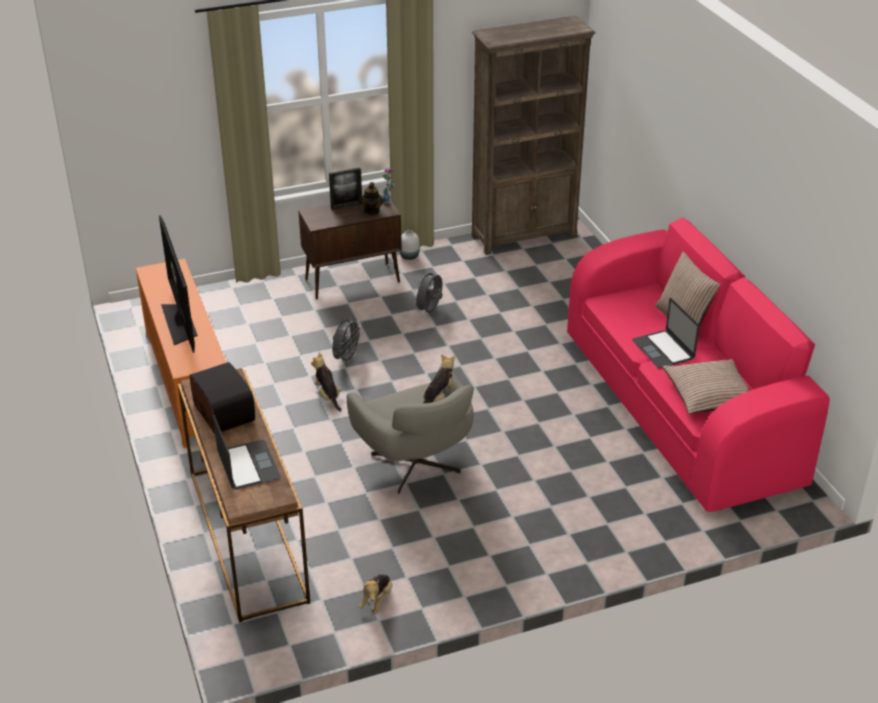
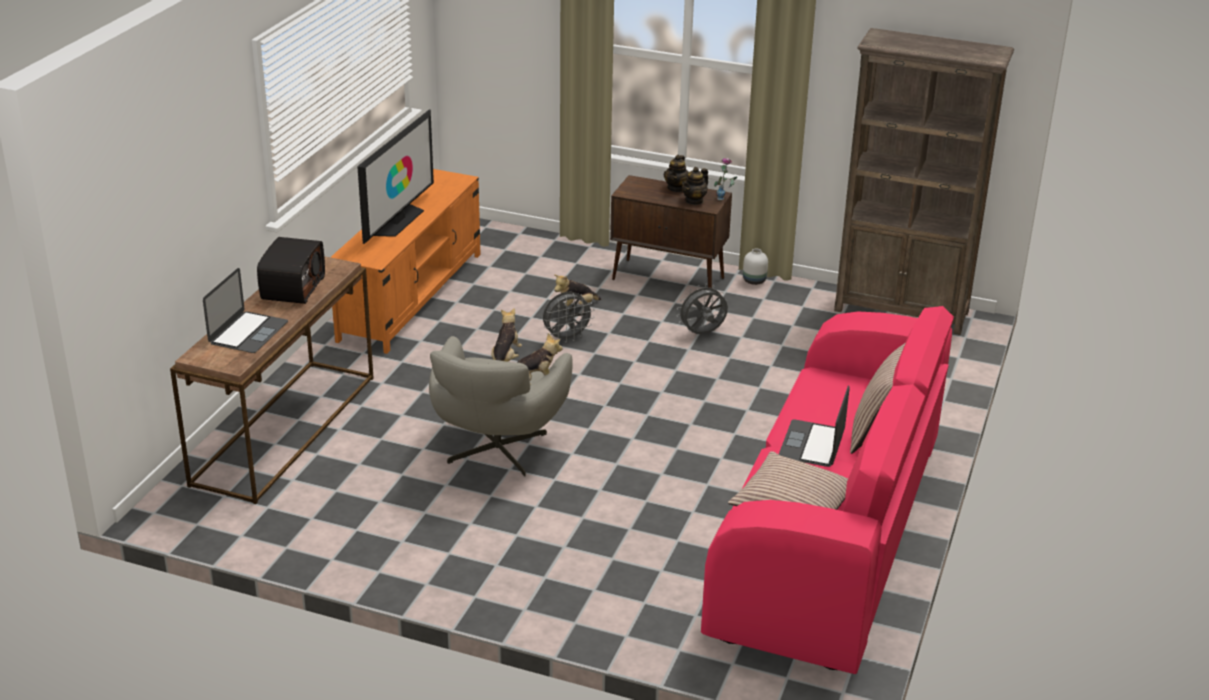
camera: 40 degrees right, 5 degrees down
picture frame [329,168,362,210] -> teapot [664,155,689,192]
plush toy [359,574,392,614] -> plush toy moved to [554,274,601,307]

